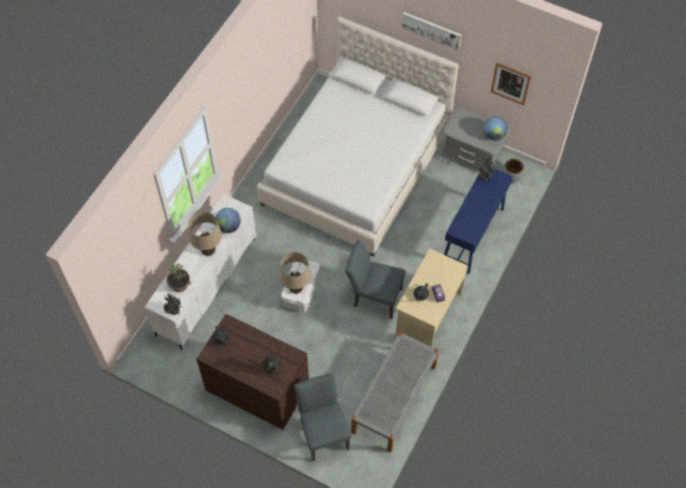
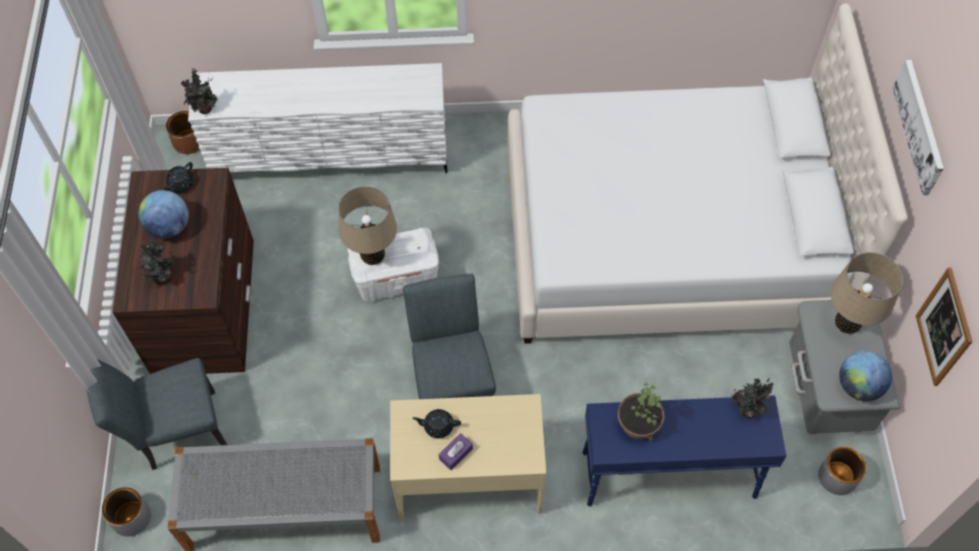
camera: 60 degrees right, 0 degrees up
potted plant [166,263,191,292] -> potted plant moved to [618,382,665,441]
beige table lamp [188,212,222,256] -> beige table lamp moved to [831,252,903,334]
globe [215,208,241,233] -> globe moved to [138,190,189,239]
grey chair [294,373,351,461] -> grey chair turned 150 degrees counterclockwise [86,358,227,470]
none -> grey planter [102,487,151,537]
none -> brown planter [166,111,200,154]

